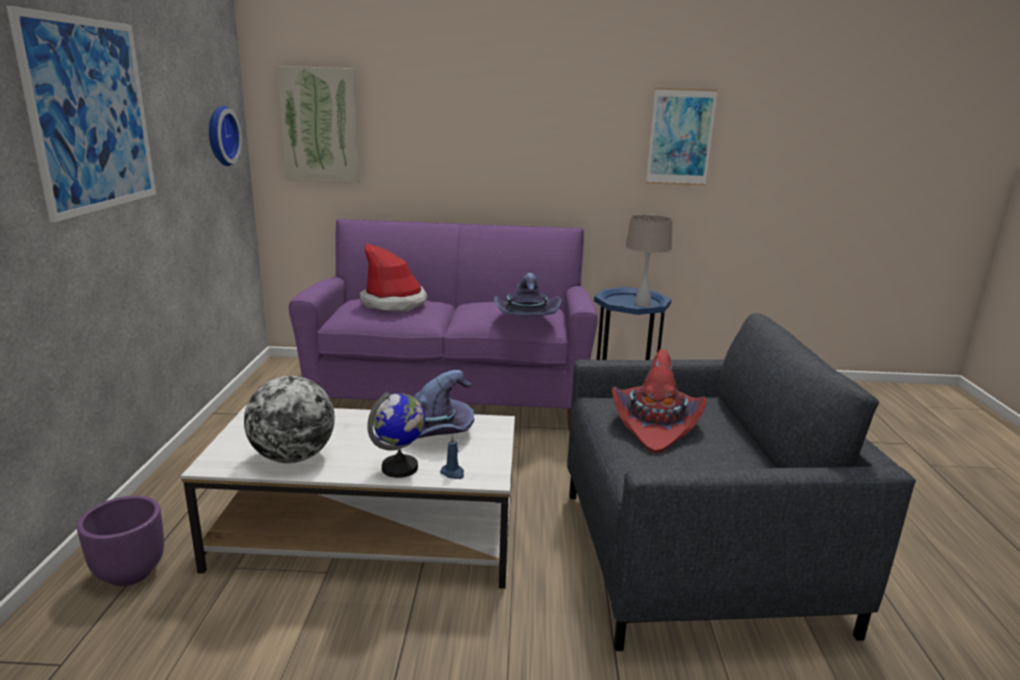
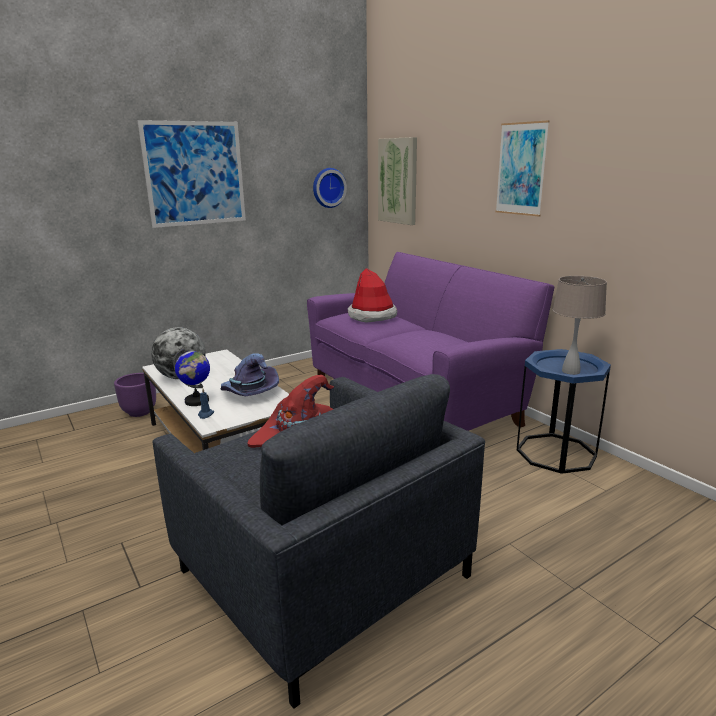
camera: 55 degrees right, 0 degrees up
purple hat [494,273,562,316] -> none
picture [646,88,718,186] -> picture moved to [495,121,549,216]

